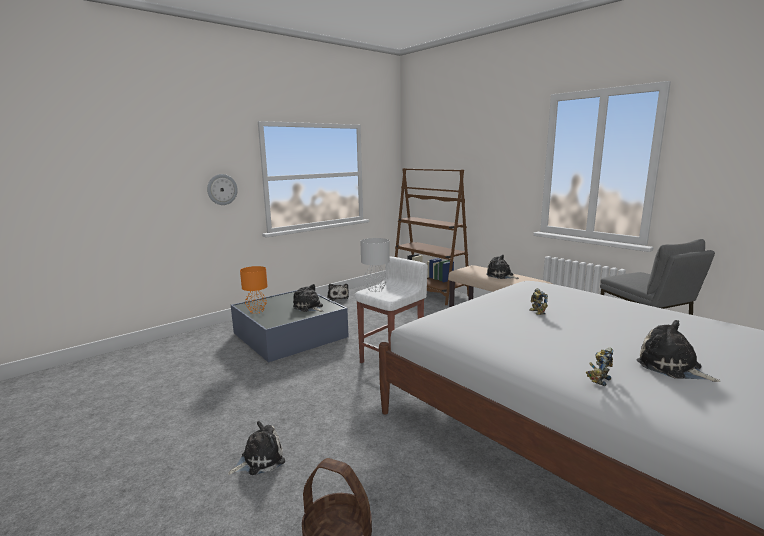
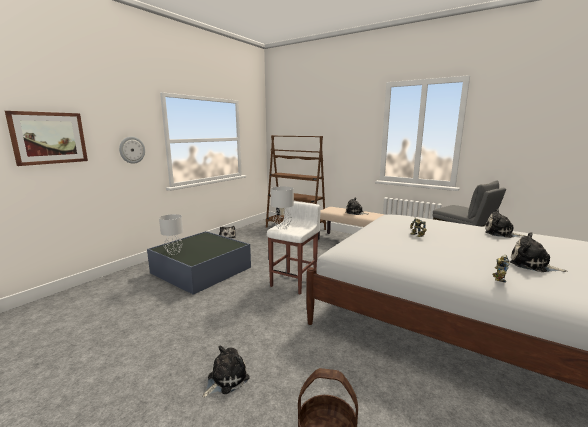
camera: 15 degrees left, 0 degrees up
orange table lamp [240,266,268,314] -> grey table lamp [159,214,183,255]
plush toy [293,284,323,312] -> plush toy moved to [485,209,525,238]
none -> picture [5,111,88,166]

